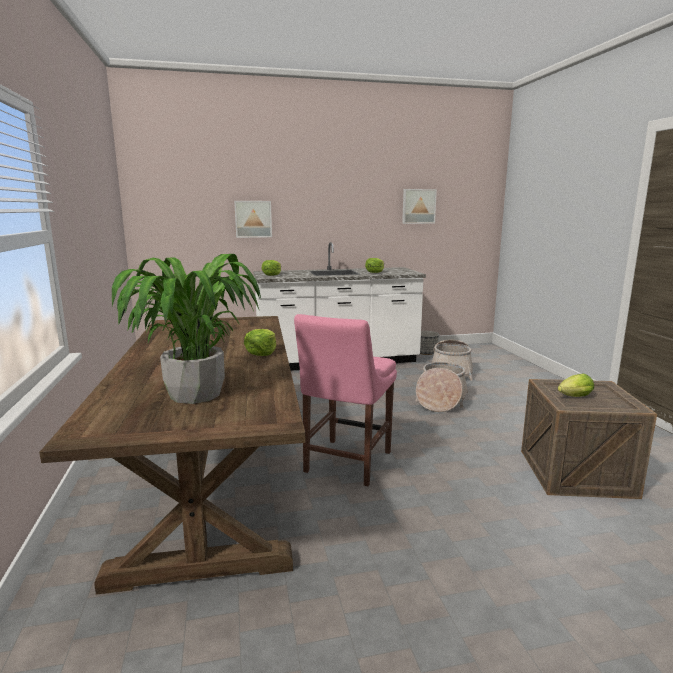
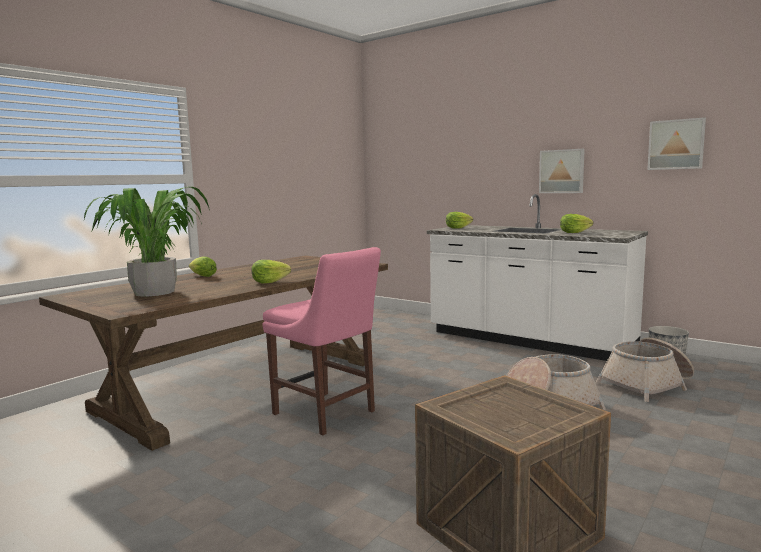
camera: 50 degrees right, 5 degrees down
picture [234,201,272,238] -> picture moved to [539,149,585,193]
pink chair [294,314,397,486] -> pink chair turned 120 degrees counterclockwise [262,247,381,435]
lettuce [558,374,594,397] -> lettuce moved to [189,256,217,277]

